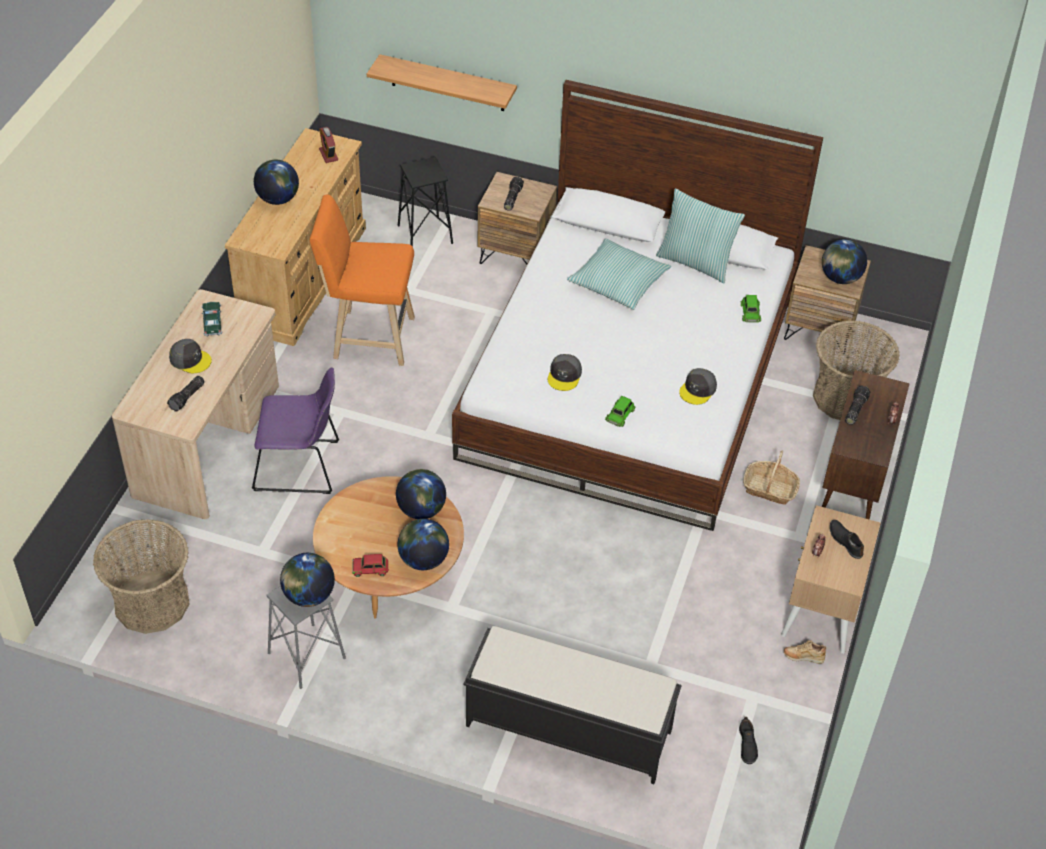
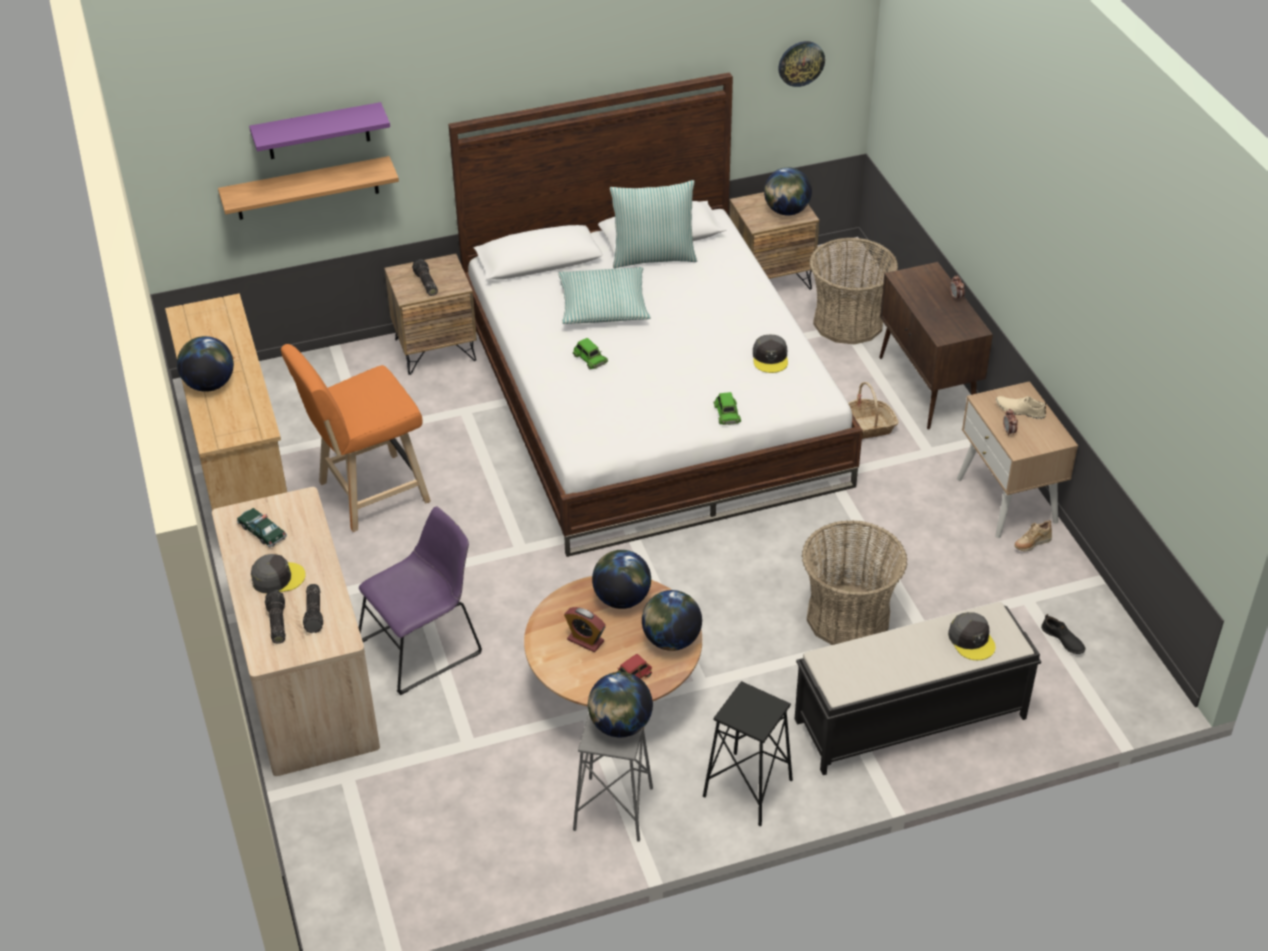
camera: 35 degrees left, 5 degrees down
basket [93,519,189,634] -> basket moved to [802,520,907,645]
alarm clock [319,127,338,163] -> alarm clock moved to [564,607,606,652]
black stool [398,157,453,247] -> black stool moved to [703,681,793,826]
grey cap [548,354,582,391] -> grey cap moved to [948,612,995,660]
green toy car [740,295,761,323] -> green toy car moved to [573,338,608,369]
black shoe [830,520,864,559] -> beige shoe [996,396,1046,419]
flashlight [845,385,870,425] -> flashlight moved to [265,590,286,644]
none -> purple shelf [249,102,390,159]
none -> wall clock [778,41,825,87]

